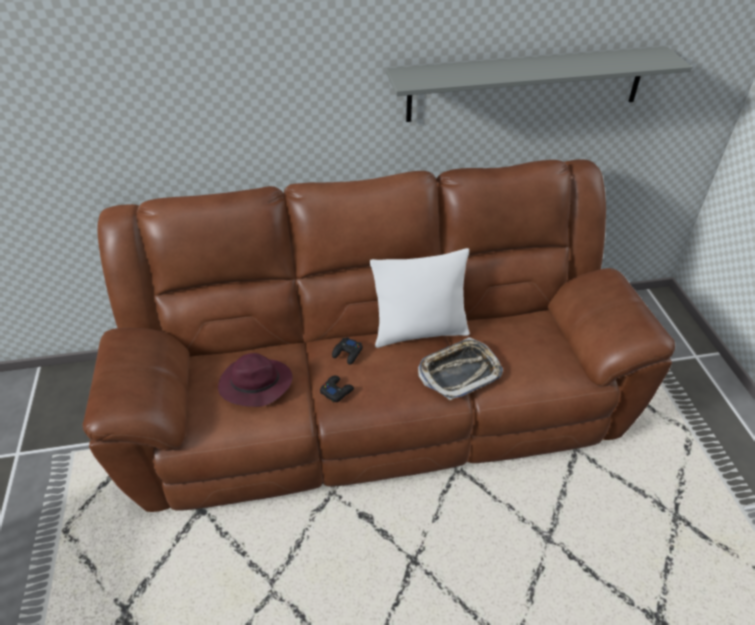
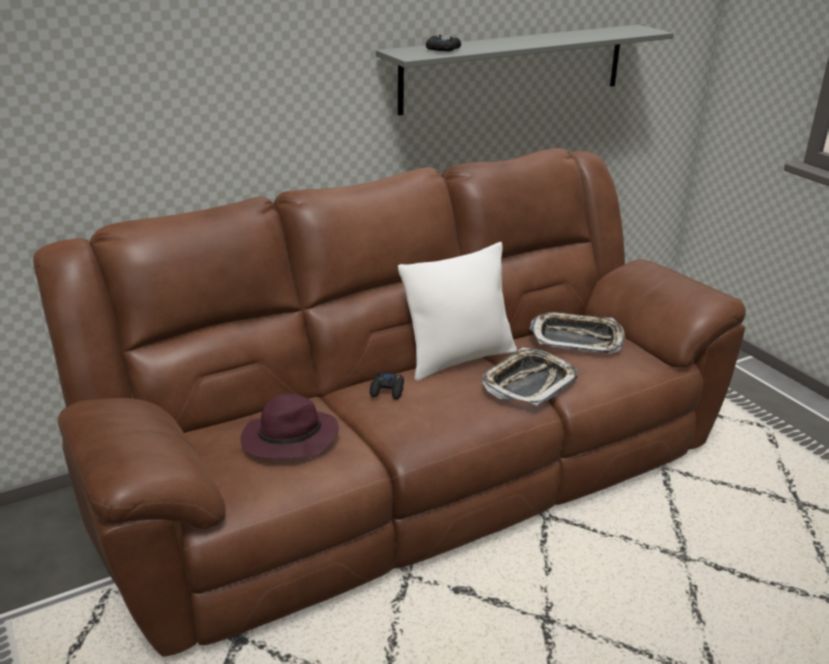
camera: 20 degrees left, 15 degrees down
black game controller [320,376,354,402] -> black game controller moved to [426,35,461,51]
none -> tray [530,312,625,354]

